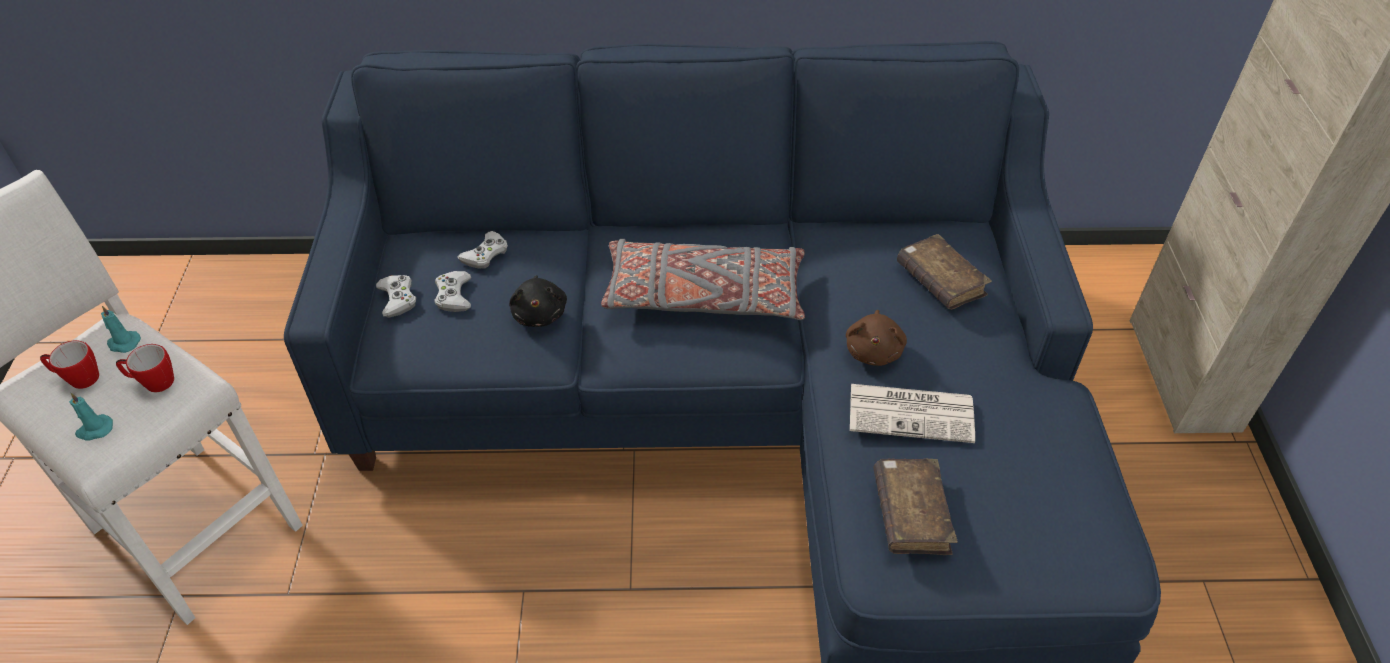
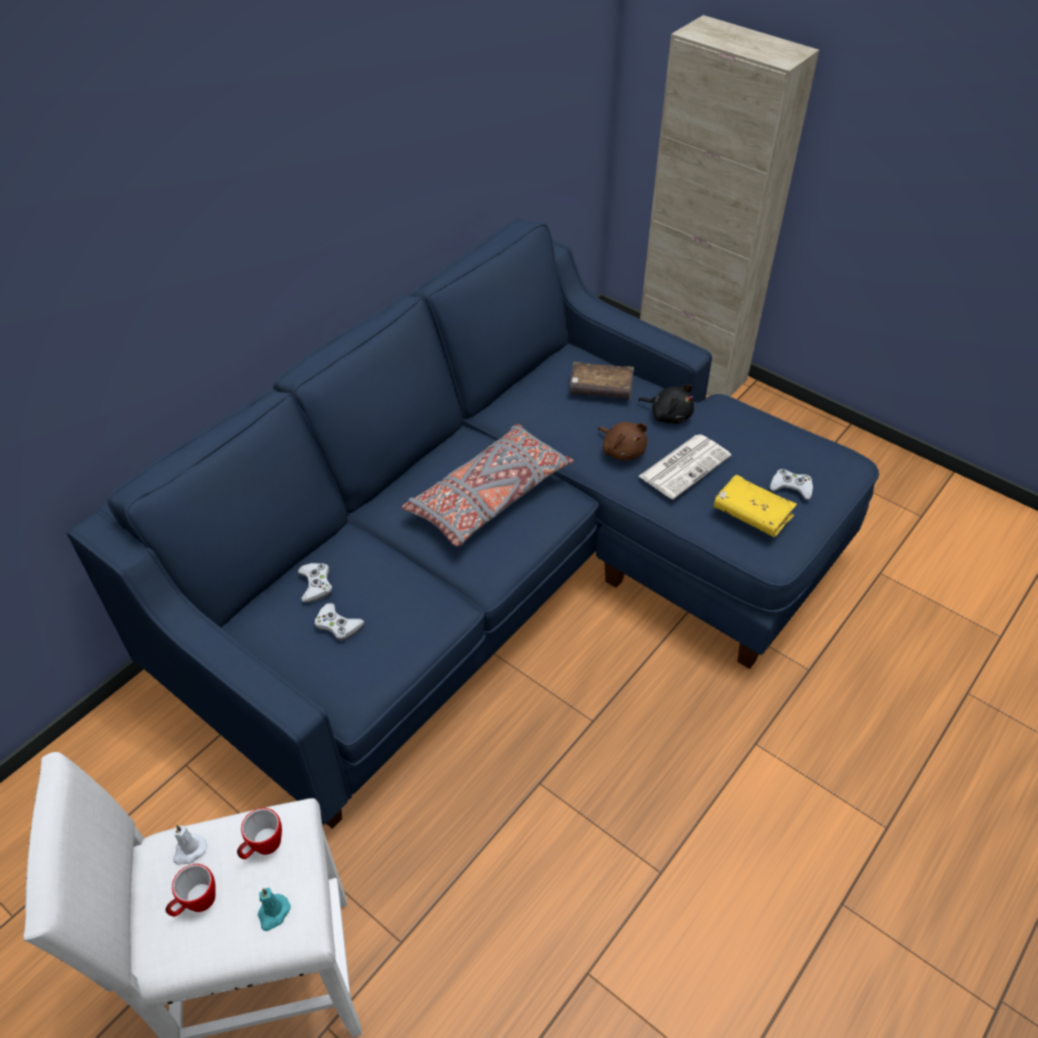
camera: 50 degrees left, 0 degrees up
turquoise candle [101,306,141,353] -> white candle [173,825,207,865]
white game controller [376,275,416,318] -> white game controller moved to [770,469,813,500]
black plush toy [509,275,567,327] -> black plush toy moved to [638,385,694,424]
brown book [873,459,958,555] -> yellow book [714,475,797,537]

